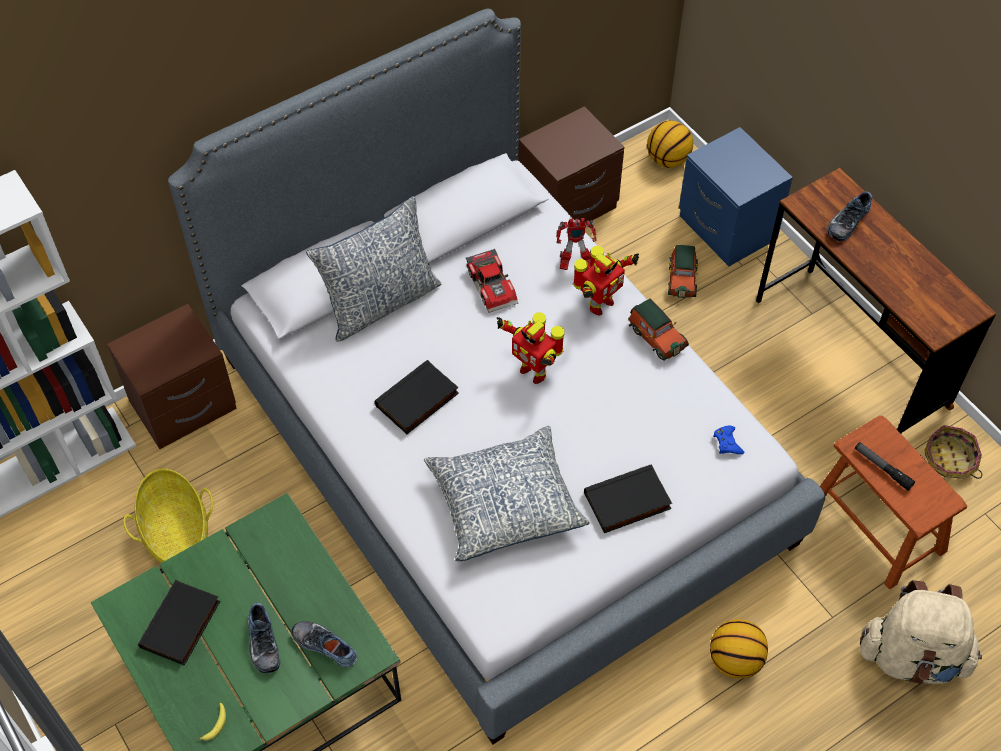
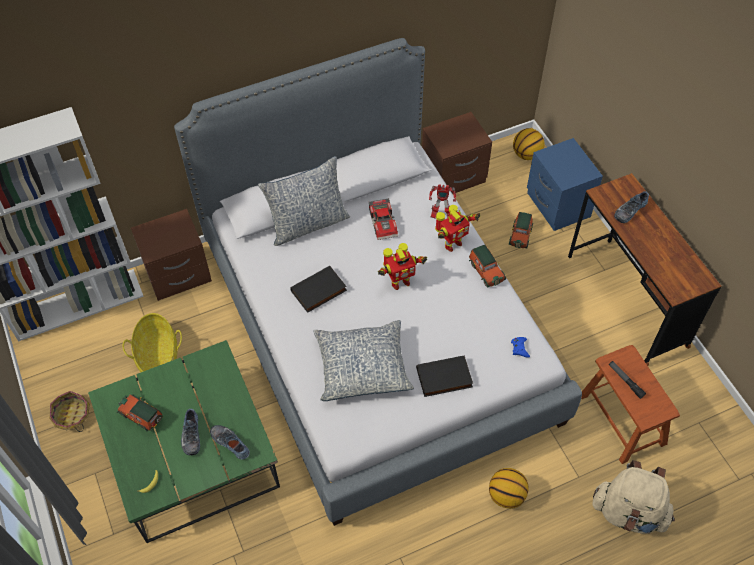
camera: 10 degrees right, 0 degrees up
black book [138,580,220,666] -> toy car [117,394,163,432]
toy robot [497,313,565,384] -> toy robot turned 75 degrees counterclockwise [378,243,428,290]
basket [924,425,982,479] -> basket moved to [49,391,90,432]

